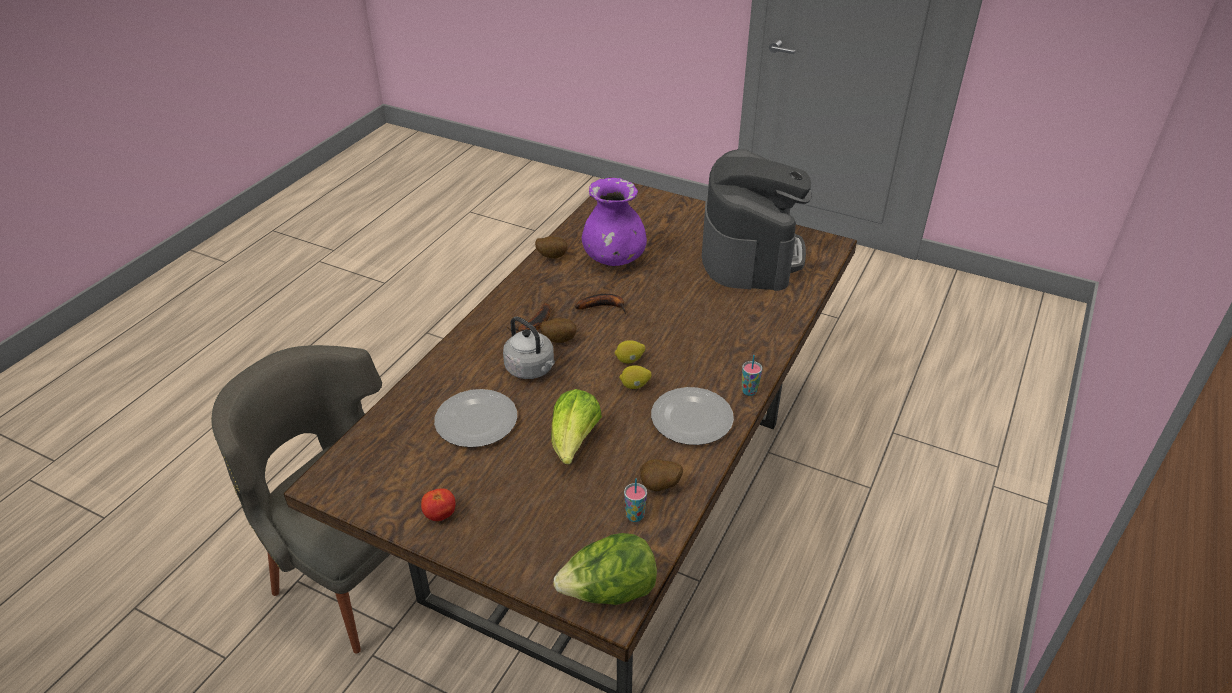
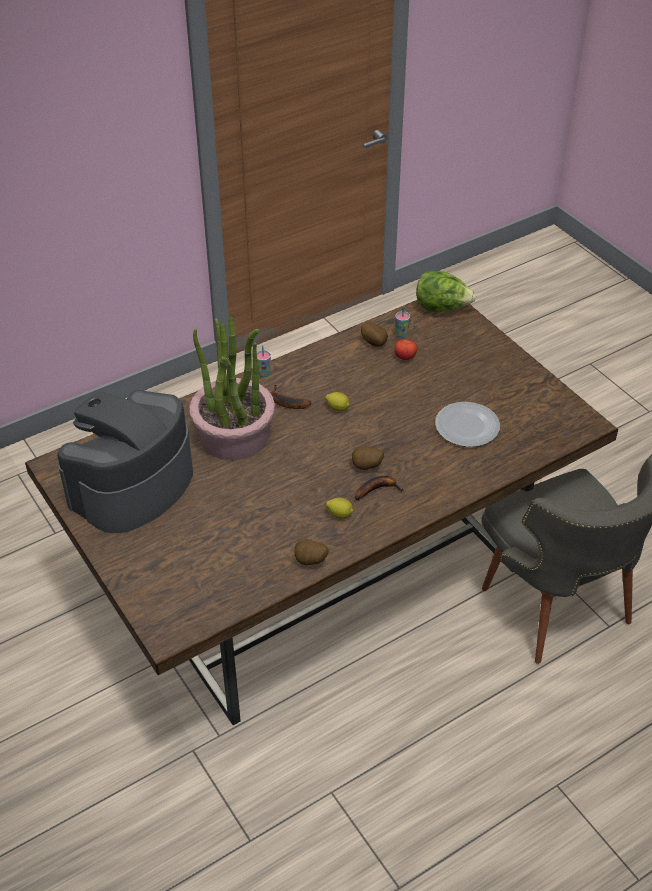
camera: 150 degrees left, 5 degrees up
tomato [421,488,456,521] -> tomato moved to [395,339,417,360]
grey kettle [503,316,555,379] -> none
lettuce [551,389,602,464] -> none
banana [575,294,627,314] -> banana moved to [271,384,311,409]
purple vase [582,178,647,266] -> none
lemon [614,340,645,363] -> lemon moved to [326,498,353,518]
plate [651,387,734,445] -> none
none -> potted plant [189,316,275,460]

